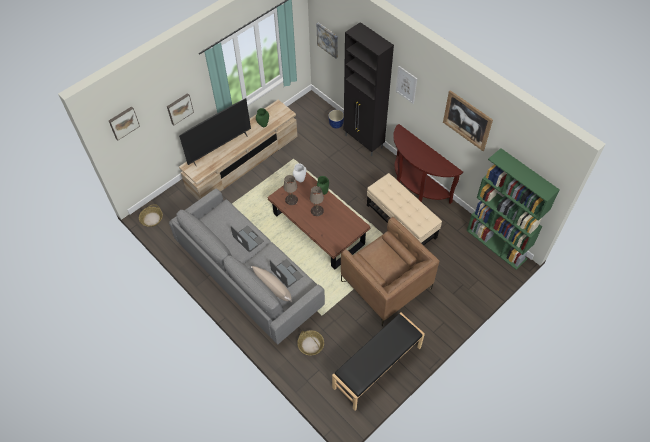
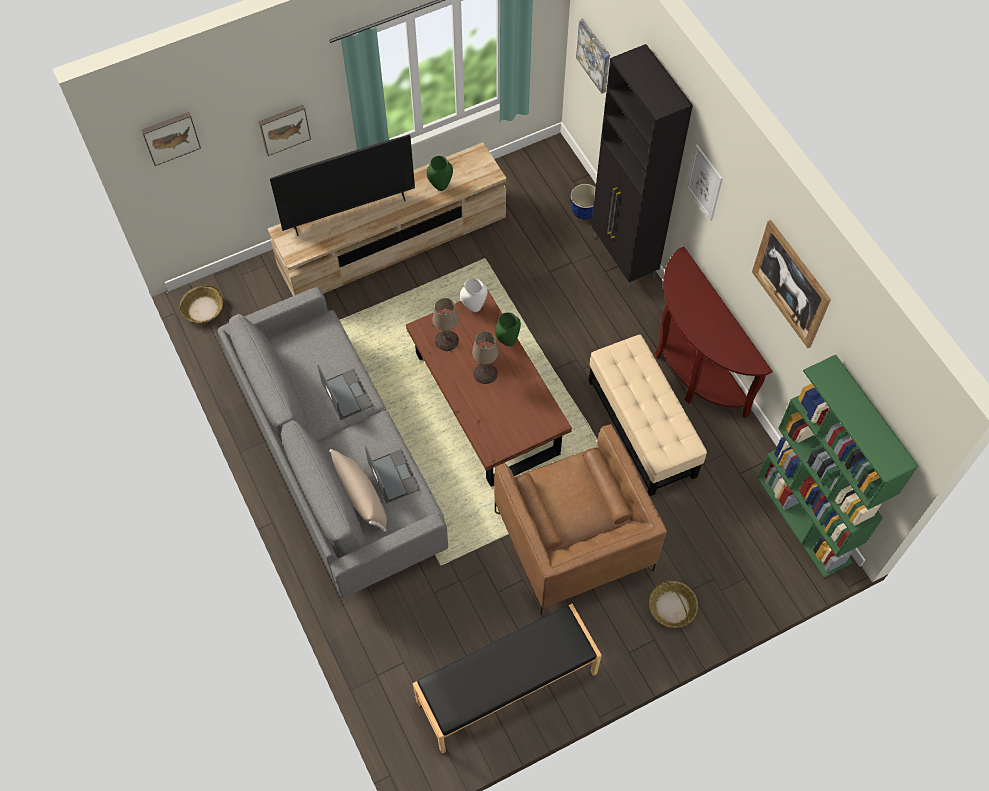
camera: 15 degrees right, 5 degrees up
basket [297,330,324,356] -> basket moved to [649,580,698,628]

